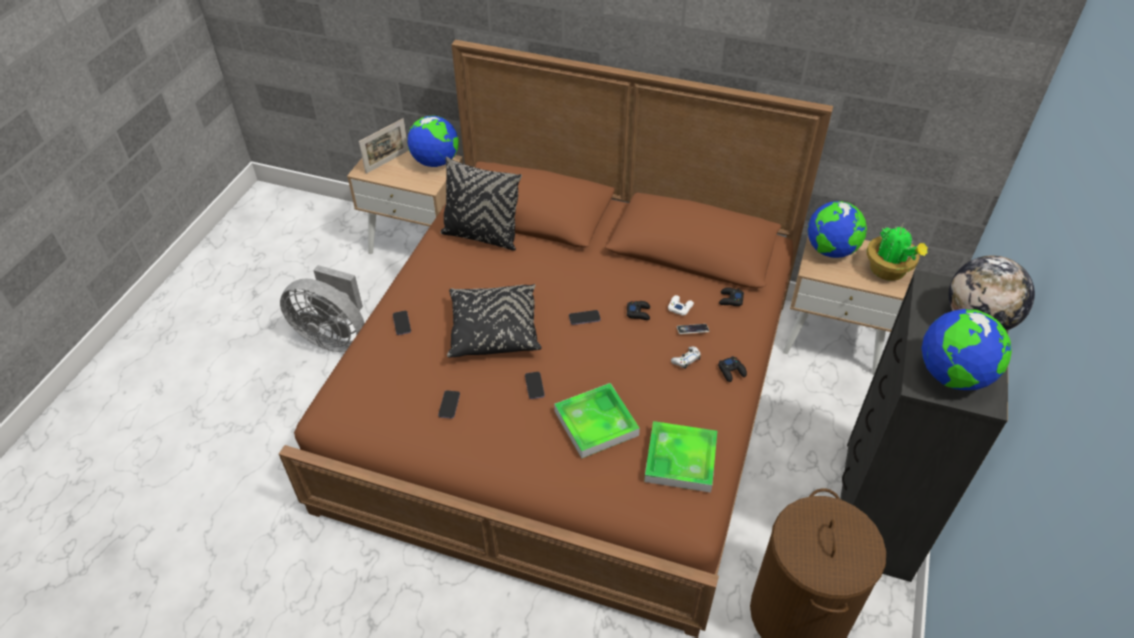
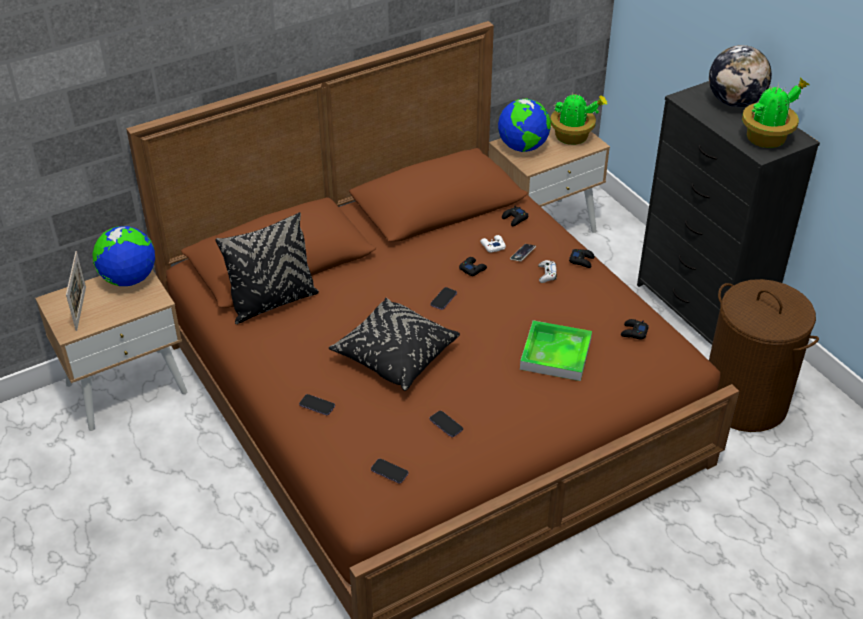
camera: 50 degrees left, 5 degrees down
grey fan [280,265,365,352] -> none
phone [525,372,545,399] -> phone moved to [371,459,408,484]
tray [644,421,717,493] -> black game controller [621,319,649,339]
globe [922,309,1012,390] -> potted plant [742,78,809,148]

